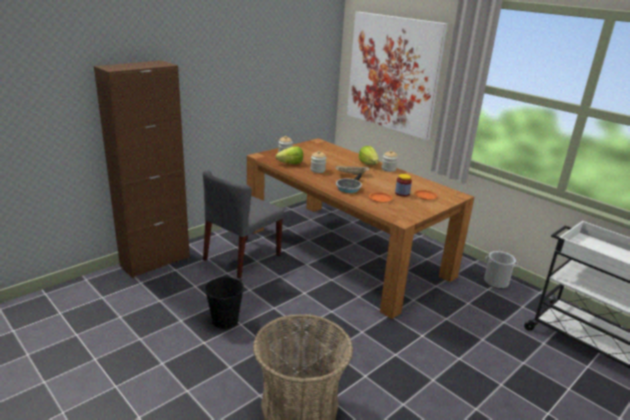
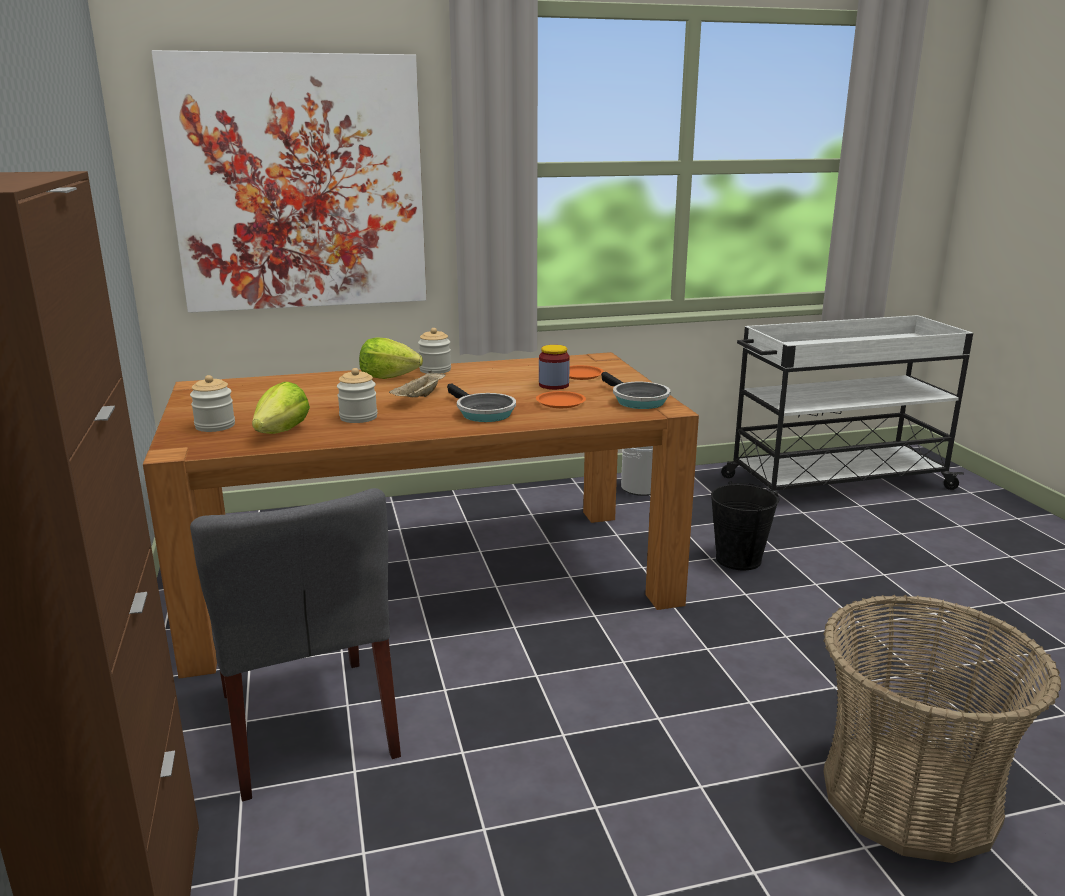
camera: 60 degrees left, 5 degrees down
black bucket [205,277,244,329] -> black bucket moved to [711,481,779,570]
none -> frying pan [601,372,670,409]

